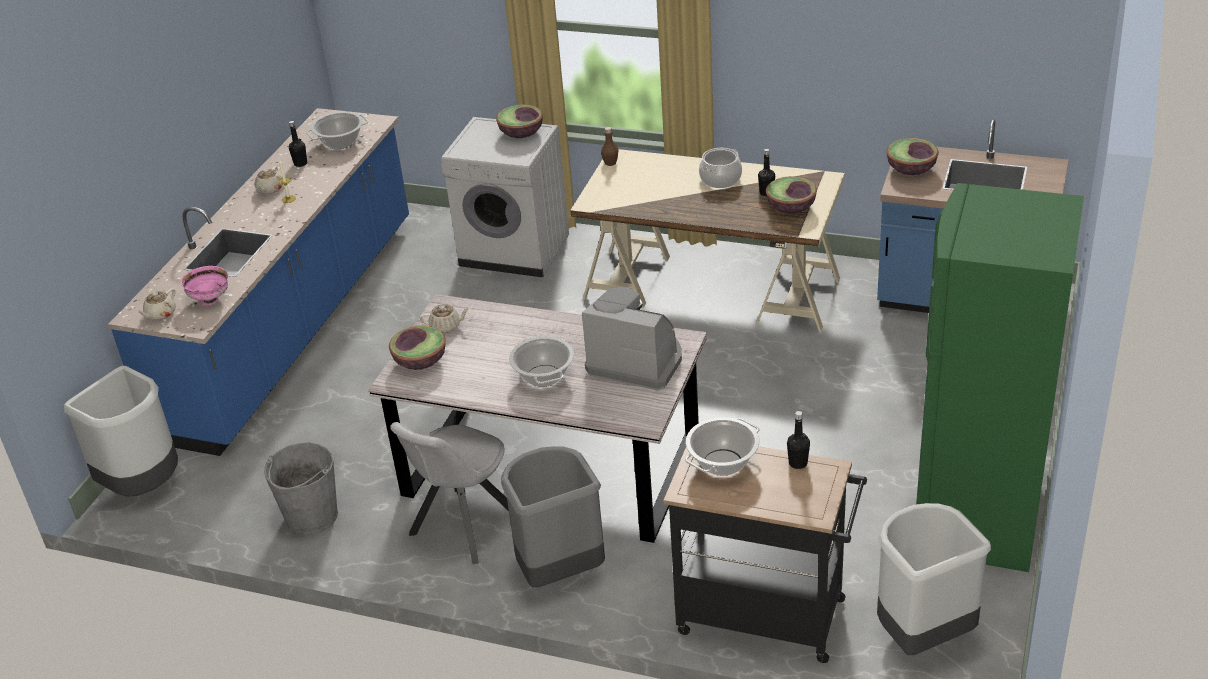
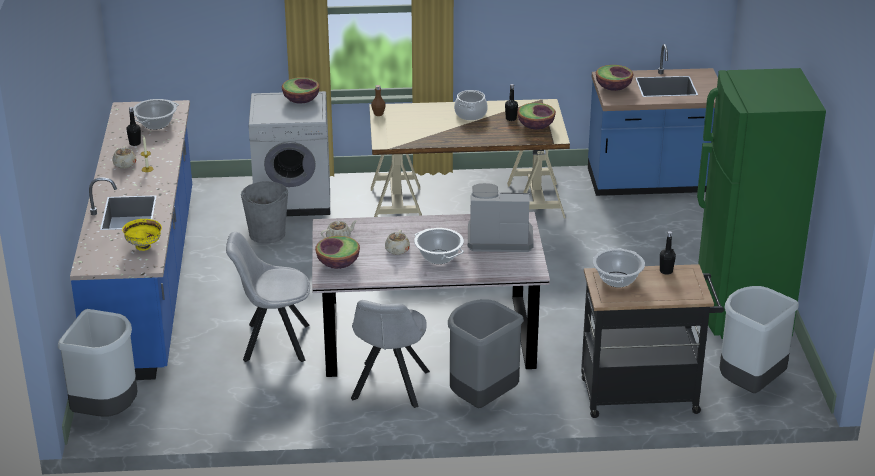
camera: 25 degrees left, 5 degrees down
beige teapot [137,288,176,320] -> beige teapot moved to [385,230,410,255]
pink bowl [180,266,228,305] -> yellow bowl [122,219,162,251]
grey bucket [264,443,338,535] -> grey bucket moved to [241,181,288,244]
none -> grey chair [226,232,310,362]

